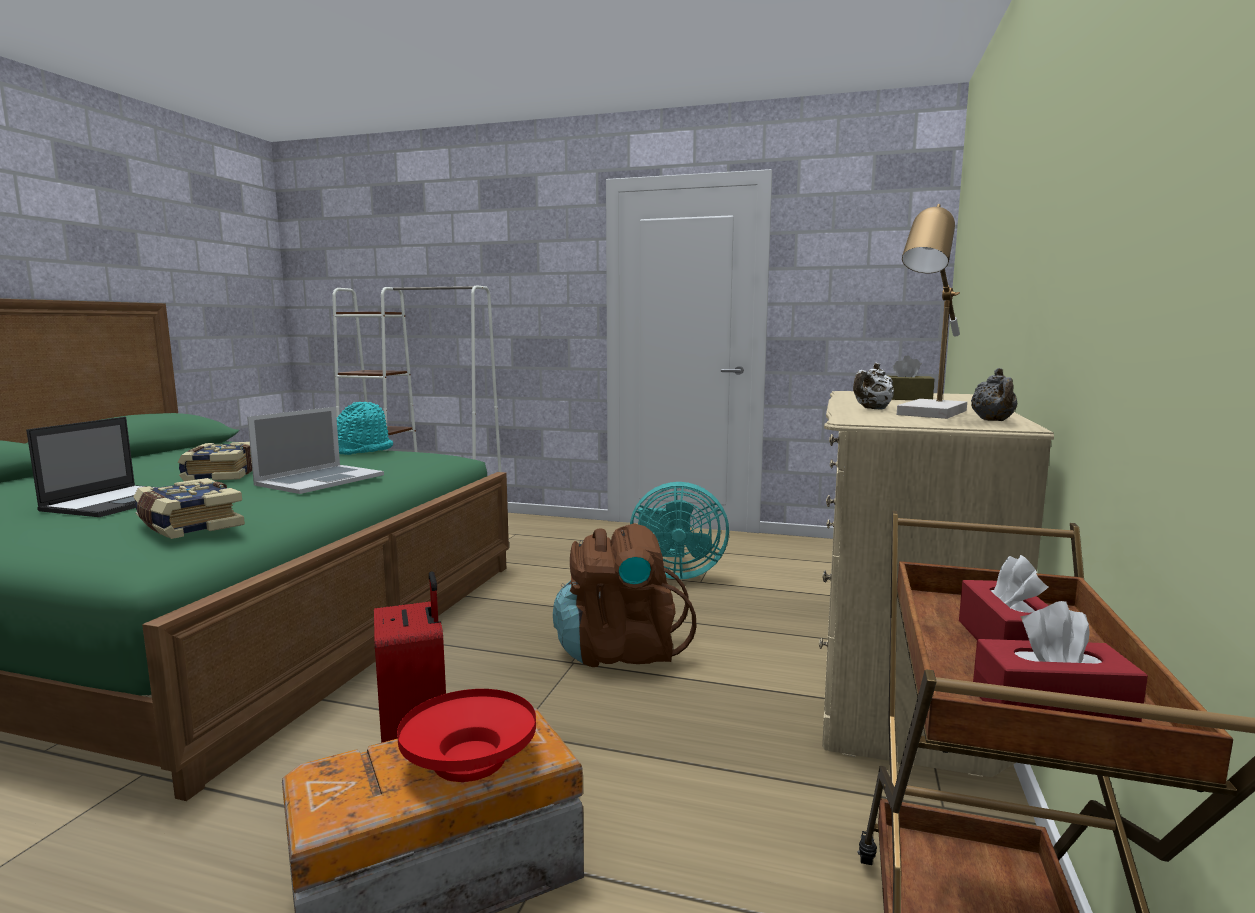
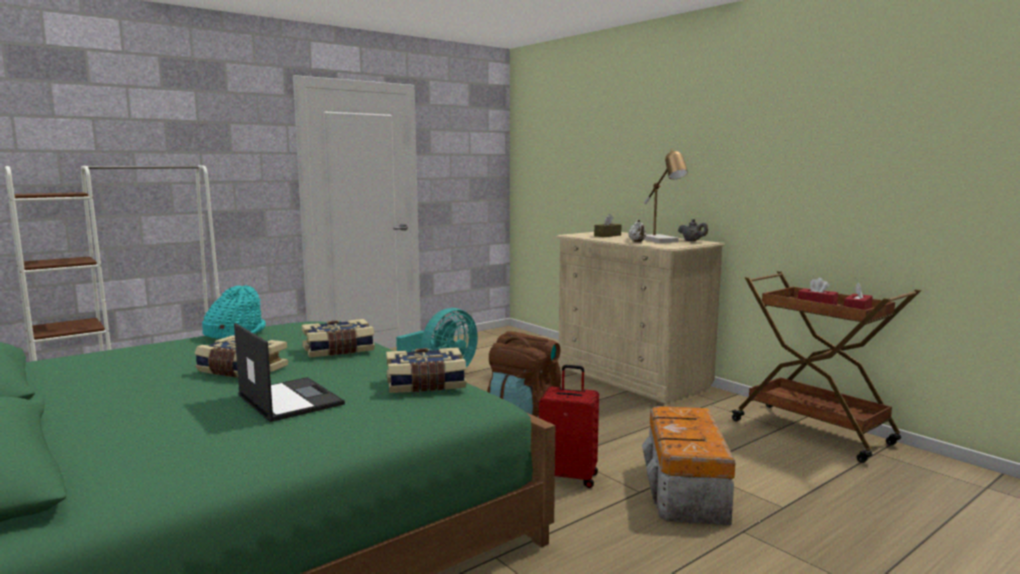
camera: 55 degrees left, 0 degrees up
laptop [247,407,384,494] -> book [301,319,375,357]
red bowl [397,689,536,782] -> none

